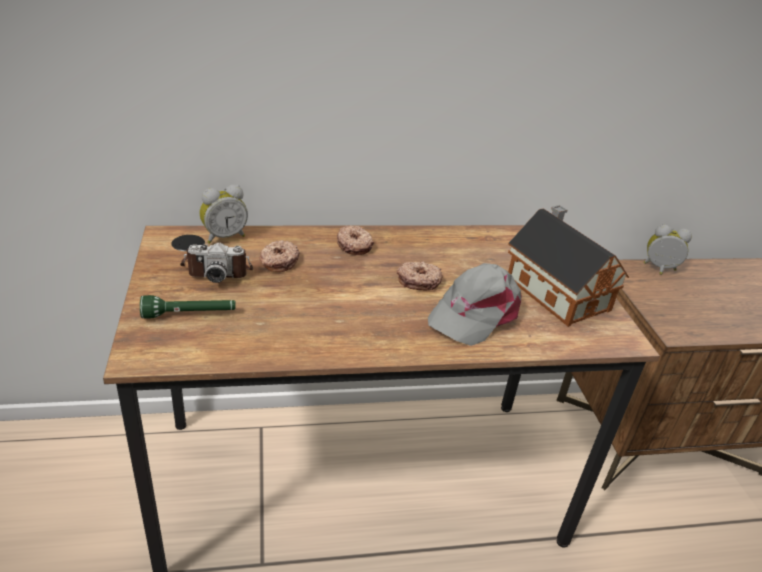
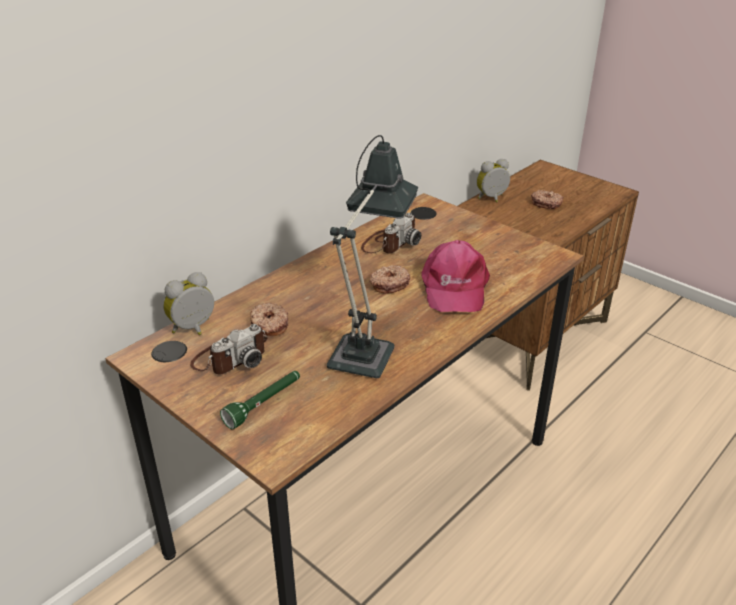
camera: 35 degrees left, 0 degrees up
alarm clock [200,185,248,244] -> alarm clock turned 150 degrees counterclockwise [163,272,214,335]
donut [337,225,374,255] -> donut moved to [531,190,563,209]
grey cap [428,263,522,346] -> pink cap [421,240,490,312]
toy house [508,205,629,327] -> none
none -> table lamp [327,135,418,378]
none -> camera [361,213,421,253]

